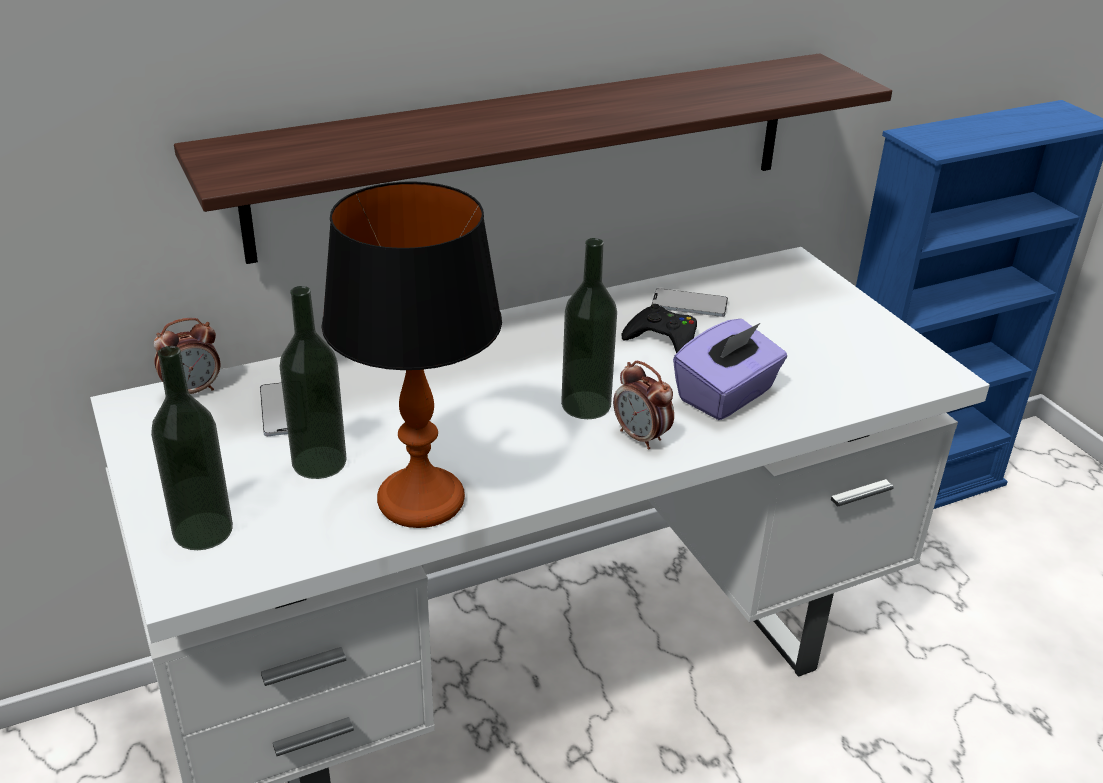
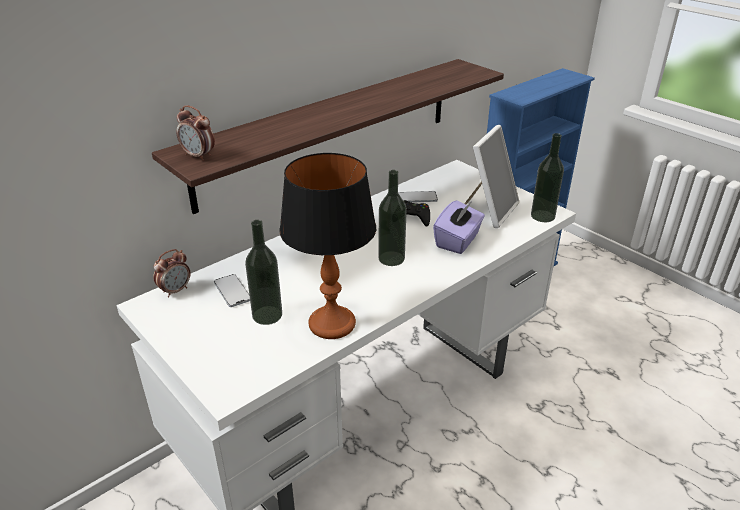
camera: 15 degrees left, 0 degrees up
bottle [151,346,233,550] -> bottle moved to [531,133,564,222]
alarm clock [613,361,674,450] -> alarm clock moved to [176,105,215,161]
none -> picture frame [464,125,519,228]

